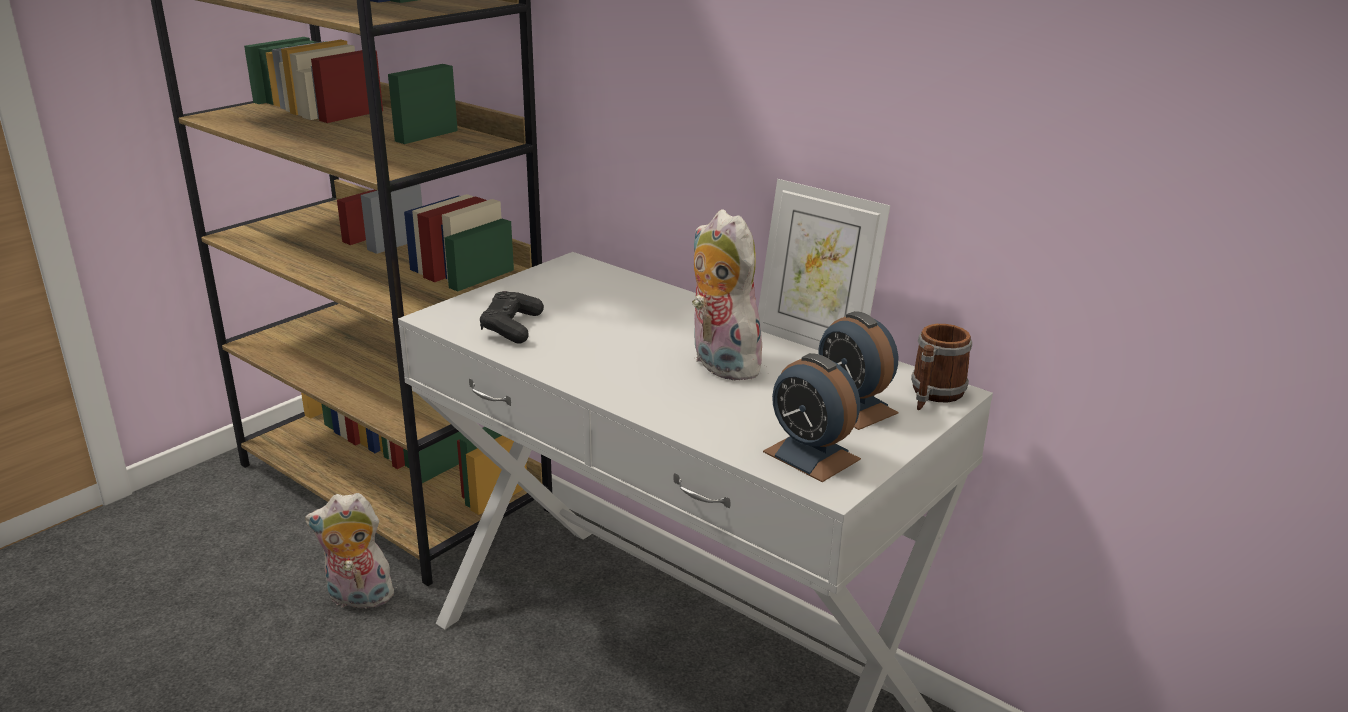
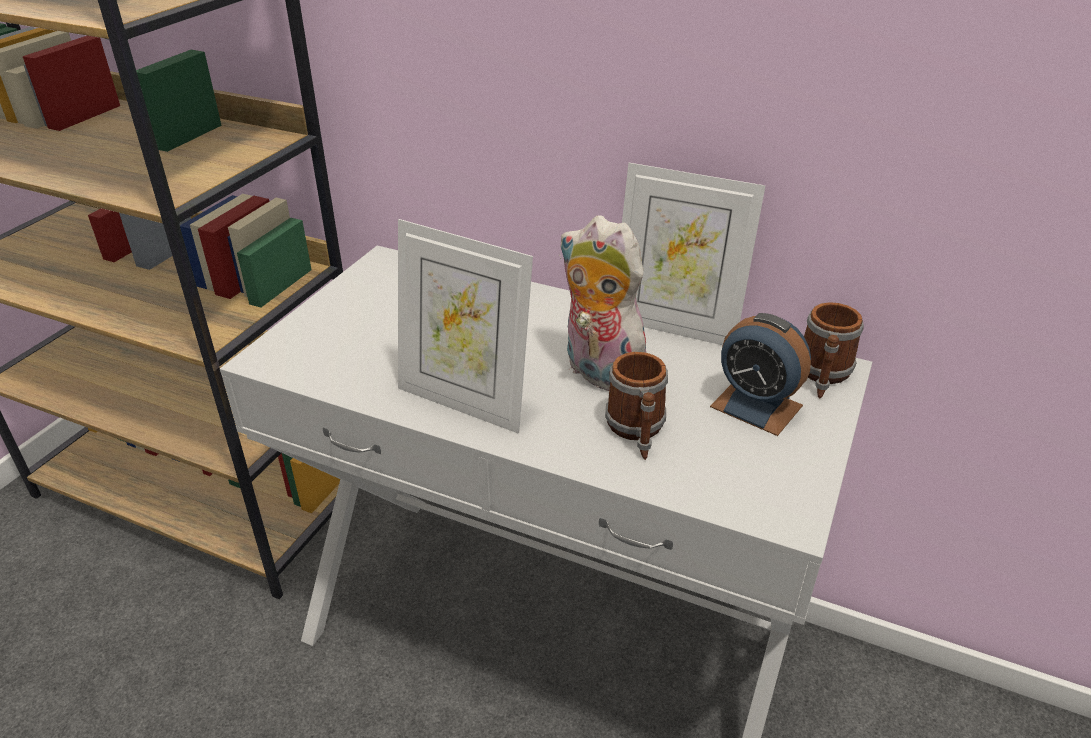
camera: 15 degrees left, 10 degrees up
plush toy [305,493,398,609] -> none
black game controller [480,291,544,344] -> none
alarm clock [763,353,861,482] -> none
none -> picture frame [398,219,533,433]
none -> mug [605,352,668,460]

